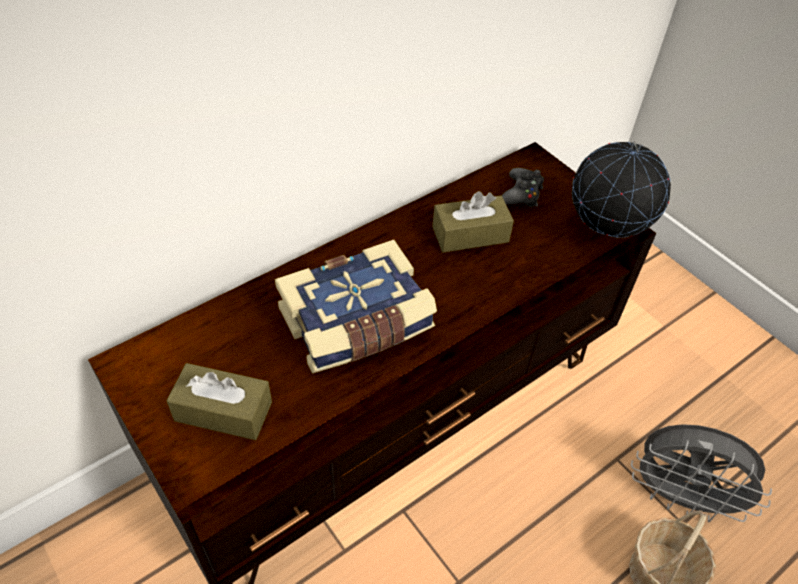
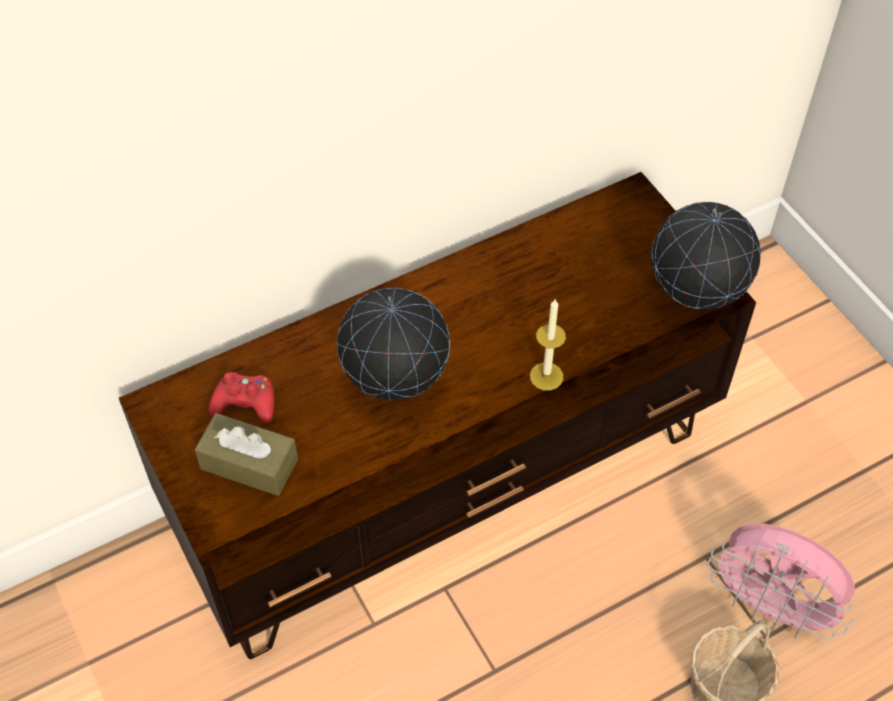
camera: 10 degrees right, 5 degrees up
book [275,239,437,374] -> globe [337,287,450,400]
brown tissue box [432,191,514,252] -> none
black game controller [502,168,544,207] -> none
grey fan [631,424,772,522] -> pink fan [707,524,855,641]
none -> red game controller [209,372,274,423]
none -> candle [530,300,566,390]

